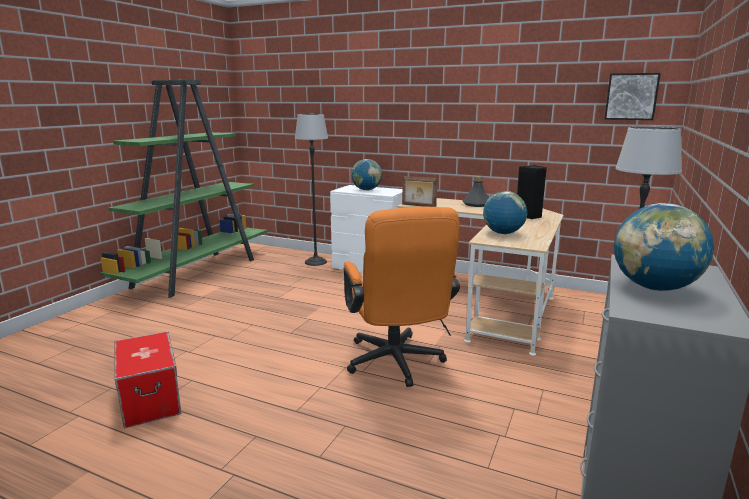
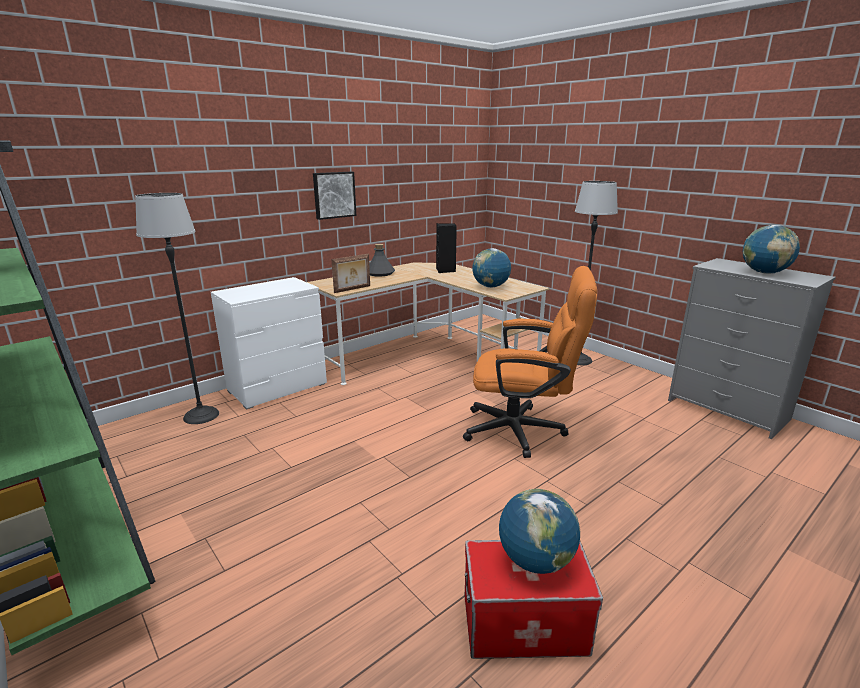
camera: 65 degrees left, 5 degrees up
globe [351,159,382,190] -> globe moved to [499,489,580,574]
picture [604,73,661,120] -> picture moved to [313,172,356,220]

